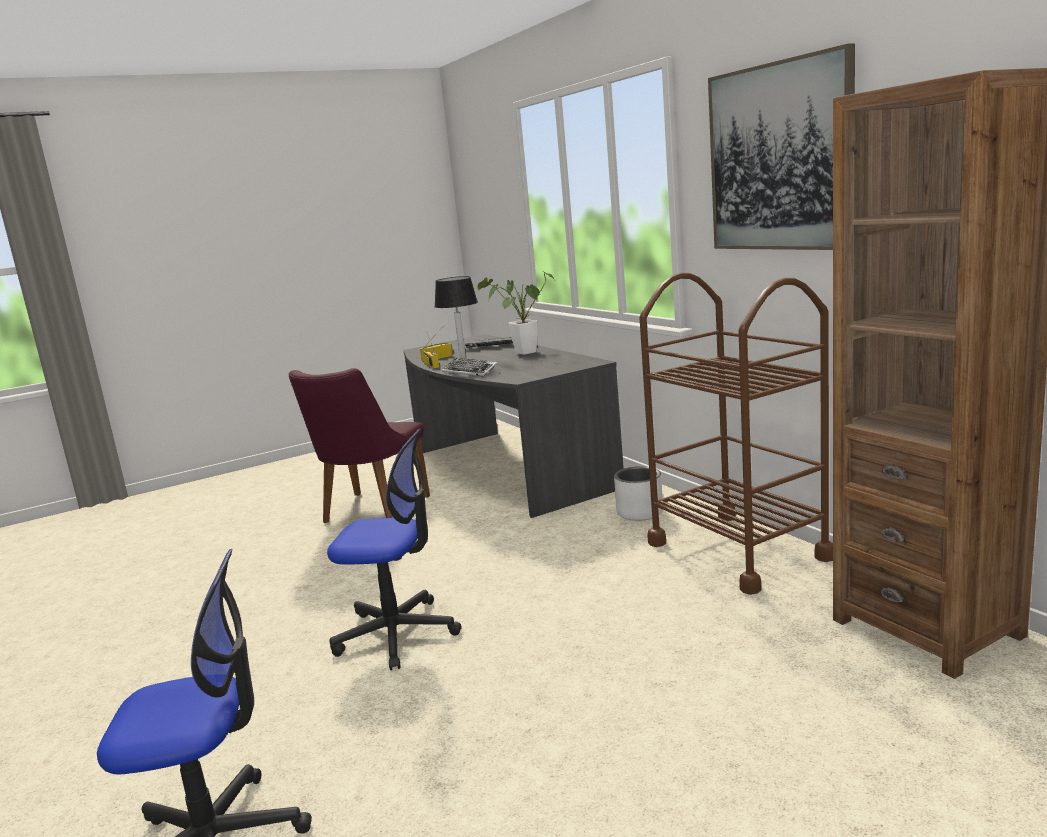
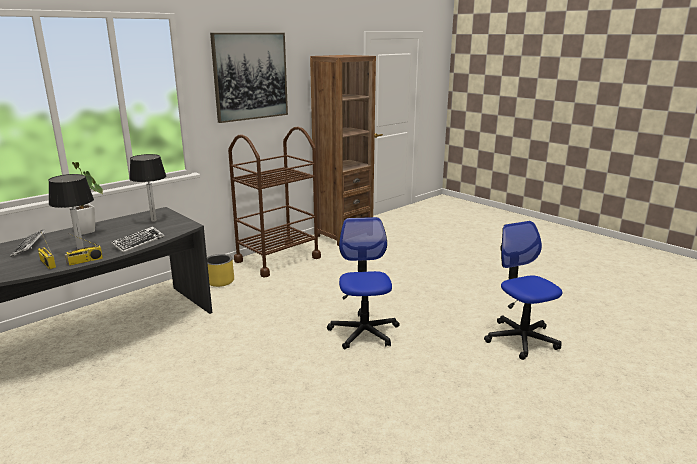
camera: 105 degrees left, 5 degrees up
purple chair [288,368,430,523] -> none
white planter [614,466,663,521] -> yellow planter [207,254,234,287]
none -> table lamp [129,154,166,222]

